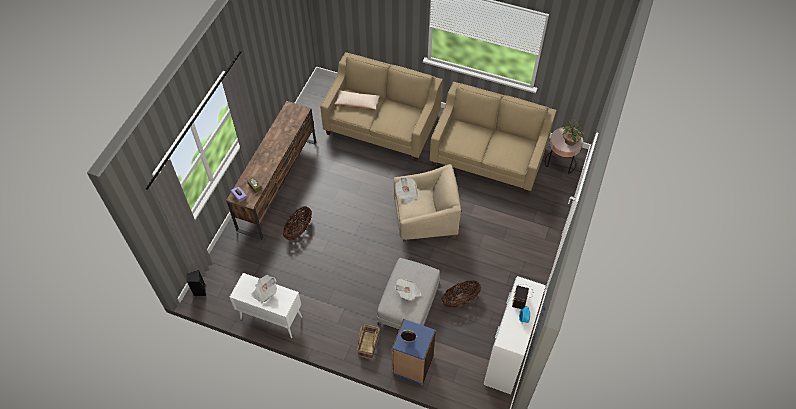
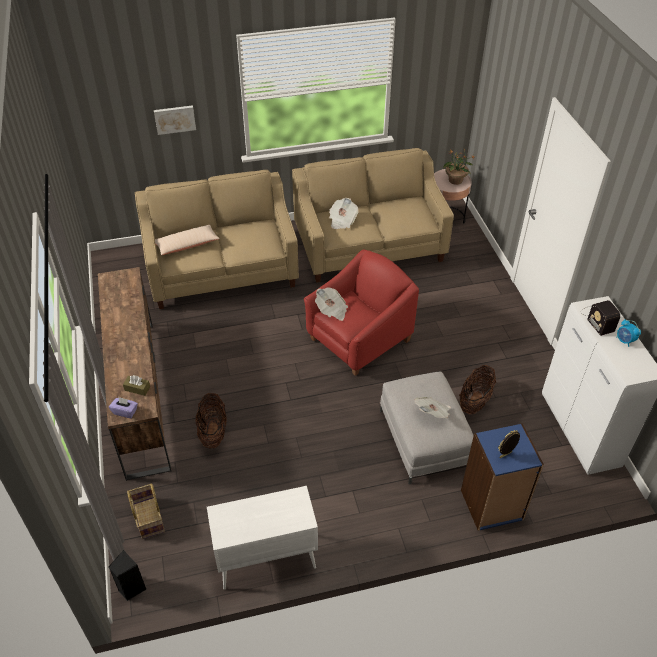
camera: 35 degrees left, 10 degrees down
newspaper [251,275,277,303] -> newspaper moved to [329,198,359,229]
basket [357,324,380,359] -> basket moved to [127,483,165,539]
beige armchair [394,164,461,242] -> red armchair [304,249,419,376]
none -> picture [154,105,196,135]

